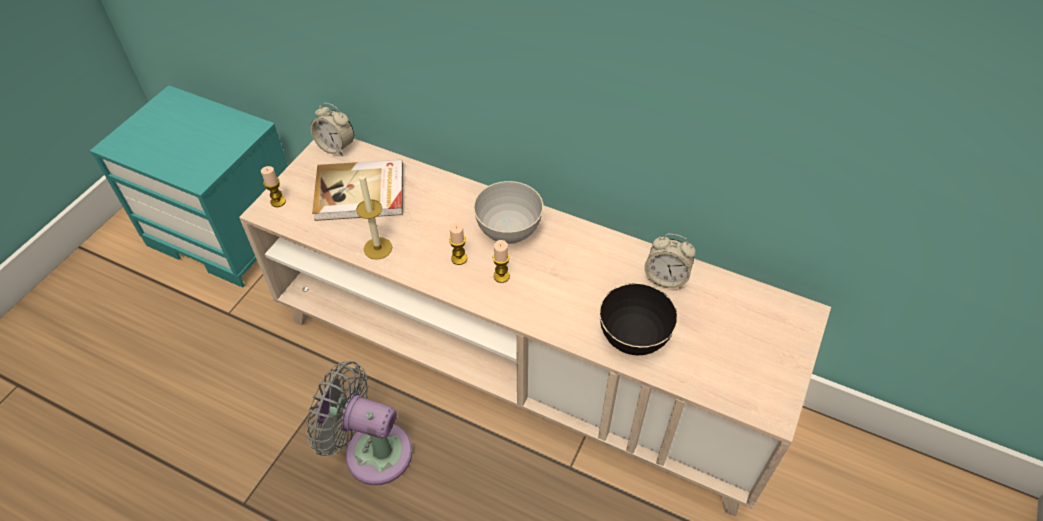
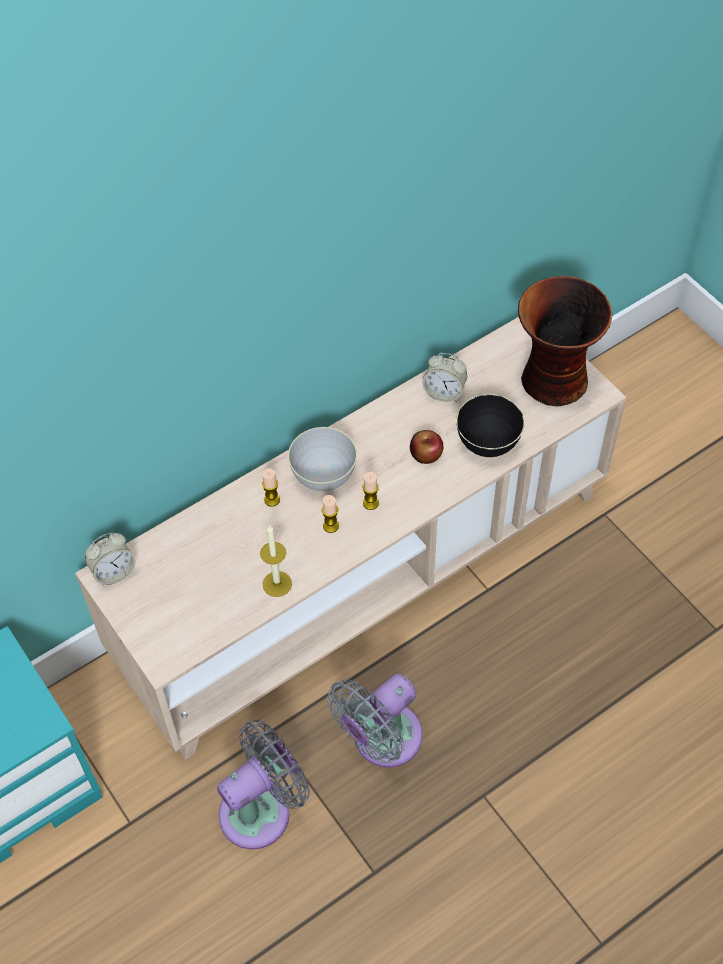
camera: 60 degrees left, 5 degrees up
candle [261,166,286,207] -> candle moved to [262,469,280,507]
book [312,160,403,221] -> none
alarm clock [644,234,696,288] -> alarm clock turned 60 degrees clockwise [422,353,467,402]
none -> grey fan [217,720,310,849]
none -> apple [410,430,443,464]
none -> vase [518,276,612,406]

